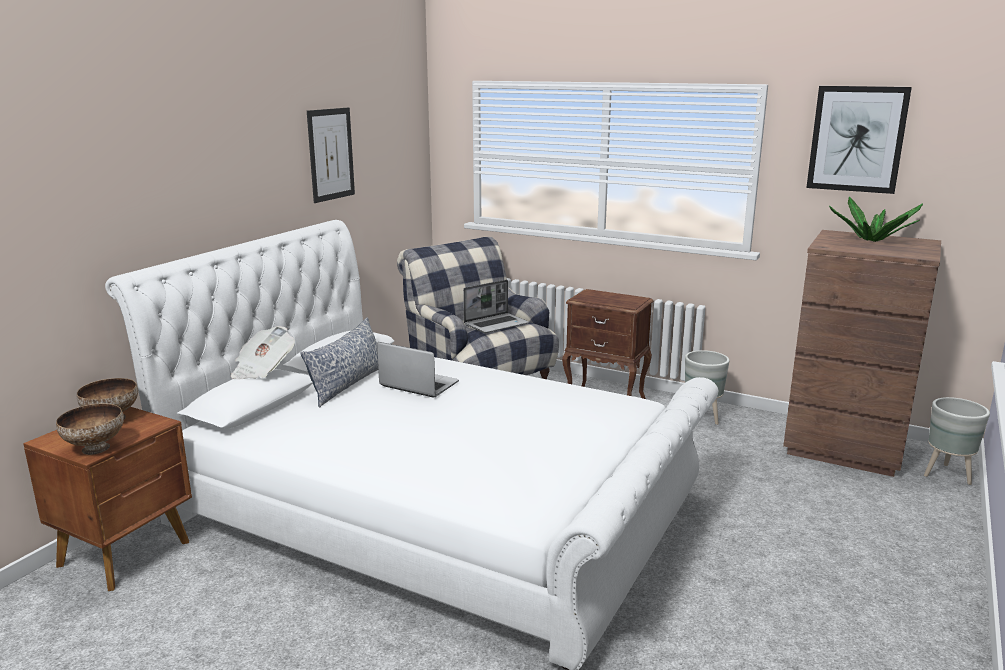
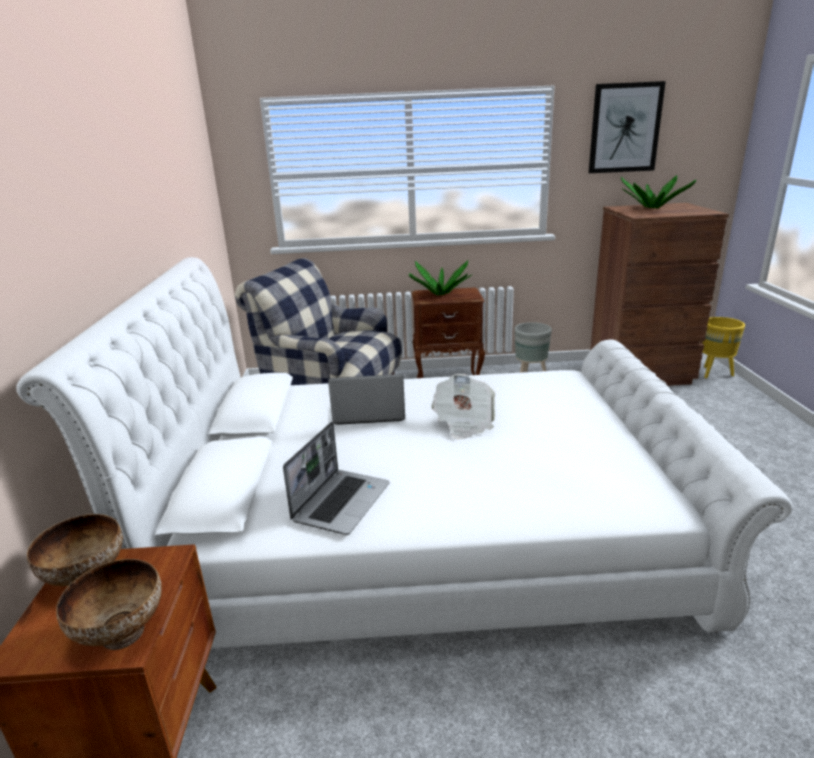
camera: 30 degrees left, 5 degrees up
newspaper [231,326,295,379] -> newspaper moved to [431,374,495,440]
pillow [300,317,378,408] -> none
picture [307,107,355,203] -> none
laptop [463,280,529,333] -> laptop moved to [283,422,390,535]
grey planter [924,397,990,485] -> yellow planter [702,317,745,378]
none -> potted plant [408,261,471,295]

